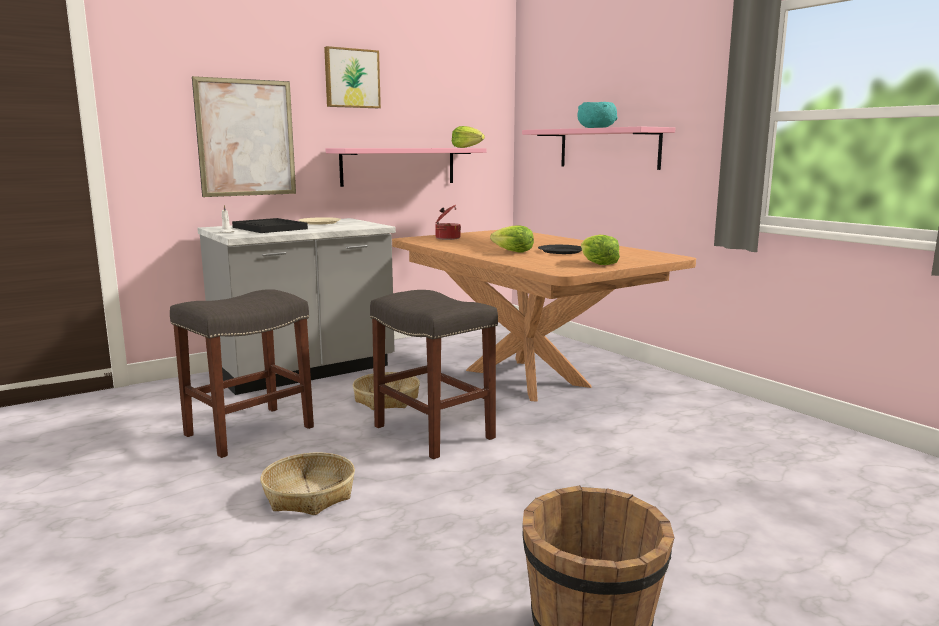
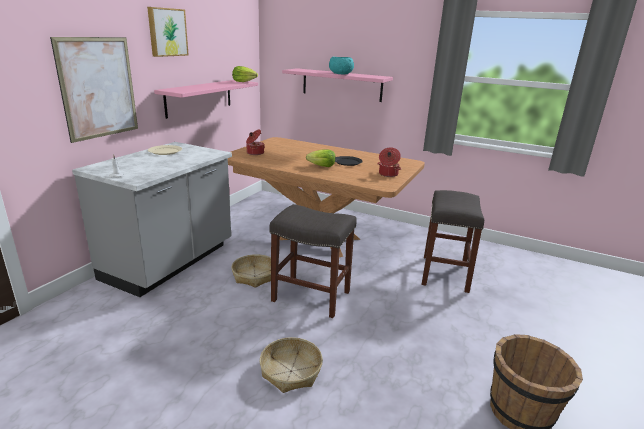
camera: 30 degrees left, 10 degrees up
grey stool [170,289,314,458] -> grey stool moved to [422,190,484,293]
black tray [232,218,308,233] -> none
lettuce [581,234,620,265] -> cooking pot [377,147,402,177]

